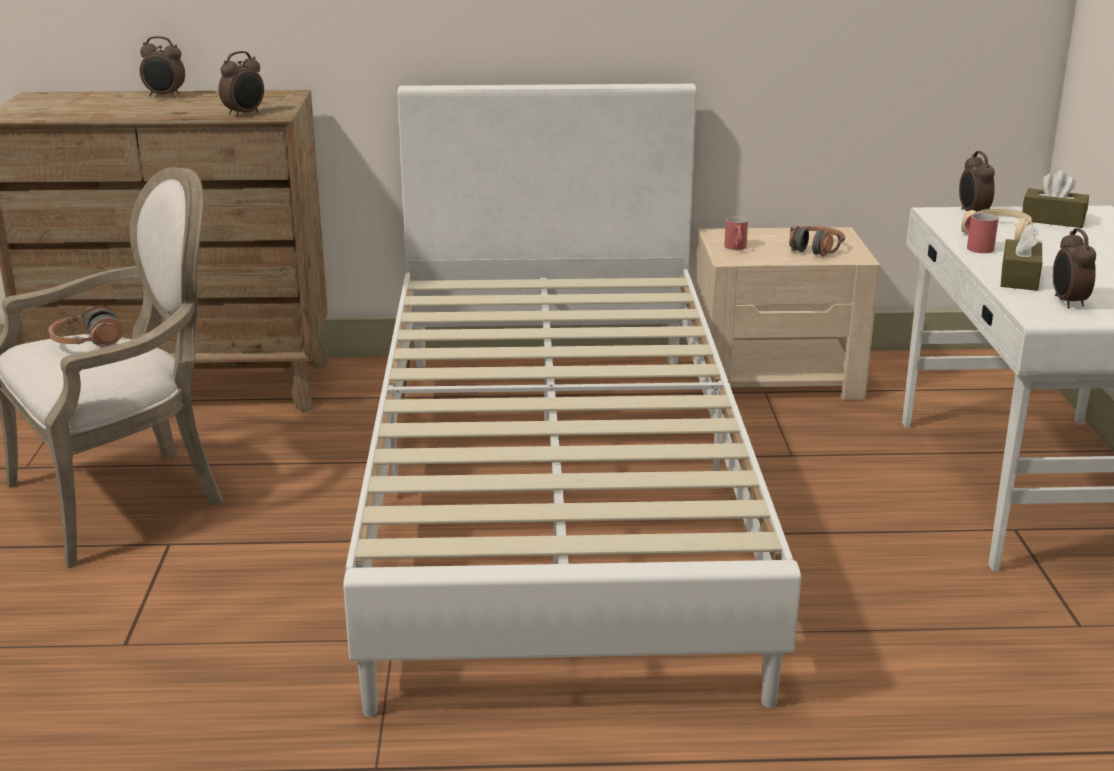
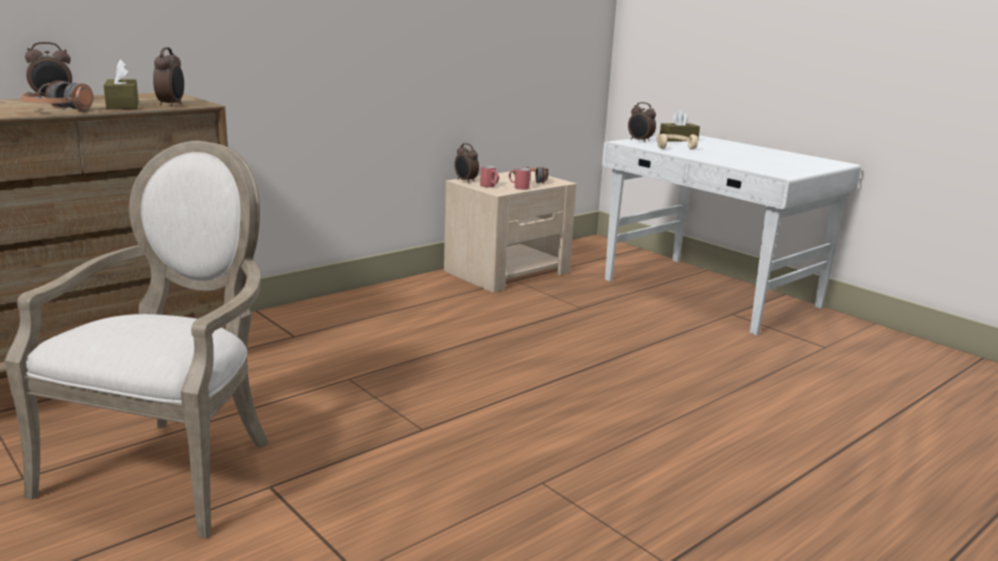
camera: 40 degrees left, 5 degrees down
headphones [48,305,123,346] -> headphones moved to [21,80,94,110]
white bed [343,84,801,717] -> none
red mug [965,213,999,253] -> red mug moved to [509,168,531,190]
brown tissue box [1001,224,1042,291] -> brown tissue box moved to [104,59,139,109]
alarm clock [1053,228,1096,308] -> alarm clock moved to [454,143,479,183]

